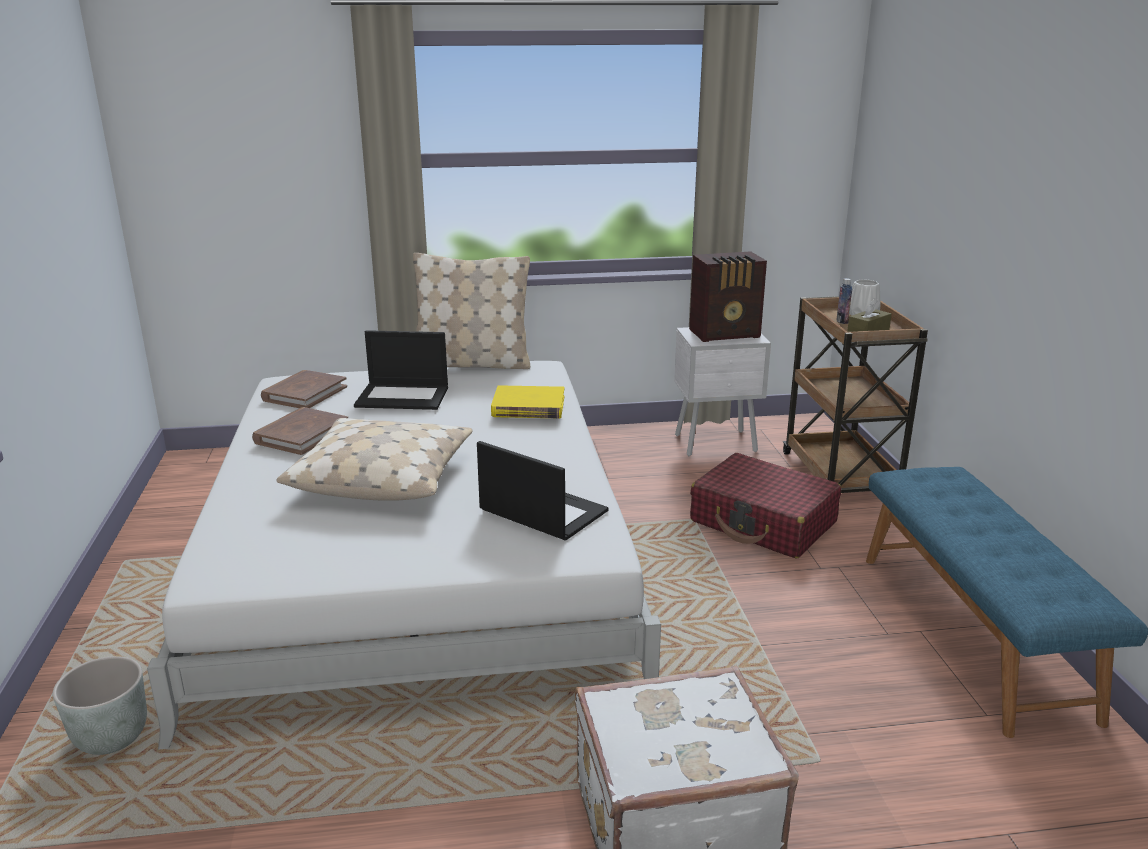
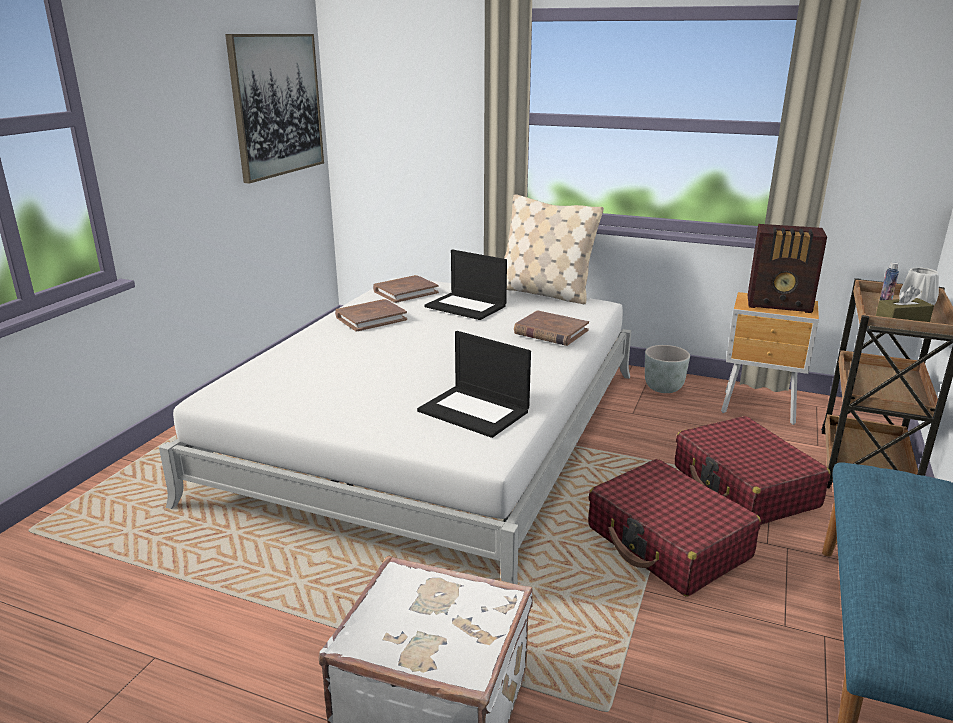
camera: 30 degrees right, 0 degrees up
grey planter [53,656,147,755] -> grey planter moved to [645,345,690,393]
beige pillow [276,418,473,501] -> none
laptop [477,441,608,541] -> laptop turned 150 degrees clockwise [417,331,531,438]
yellow book [491,385,564,419] -> brown book [514,310,589,346]
white nightstand [674,327,771,456] -> brown nightstand [721,292,819,425]
none -> picture [225,34,324,184]
none -> red suitcase [588,459,761,597]

